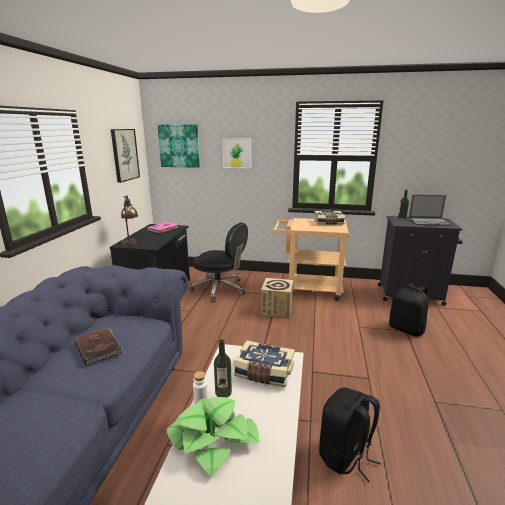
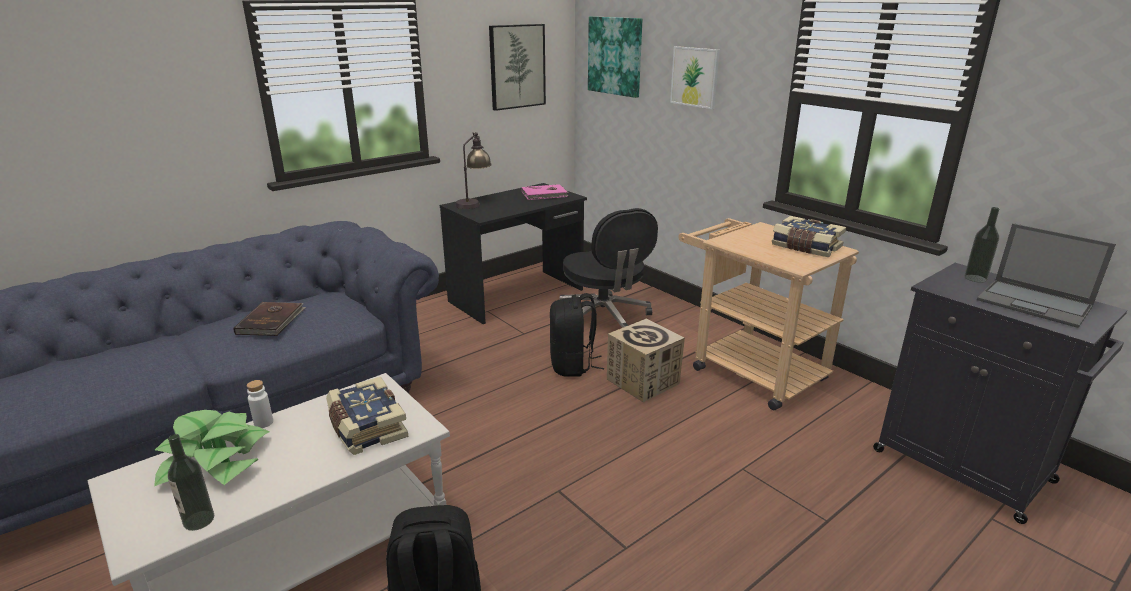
camera: 40 degrees right, 5 degrees up
bottle [214,339,232,397] -> bottle moved to [168,434,214,531]
black backpack [389,283,428,337] -> black backpack moved to [550,293,604,377]

